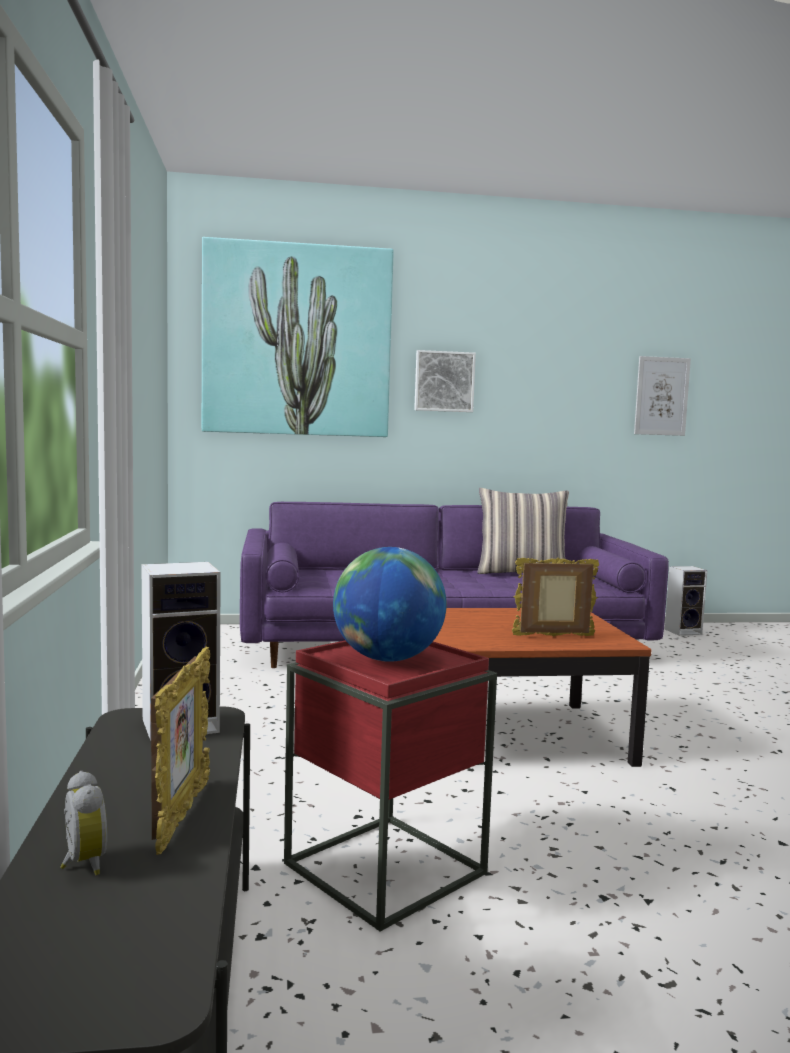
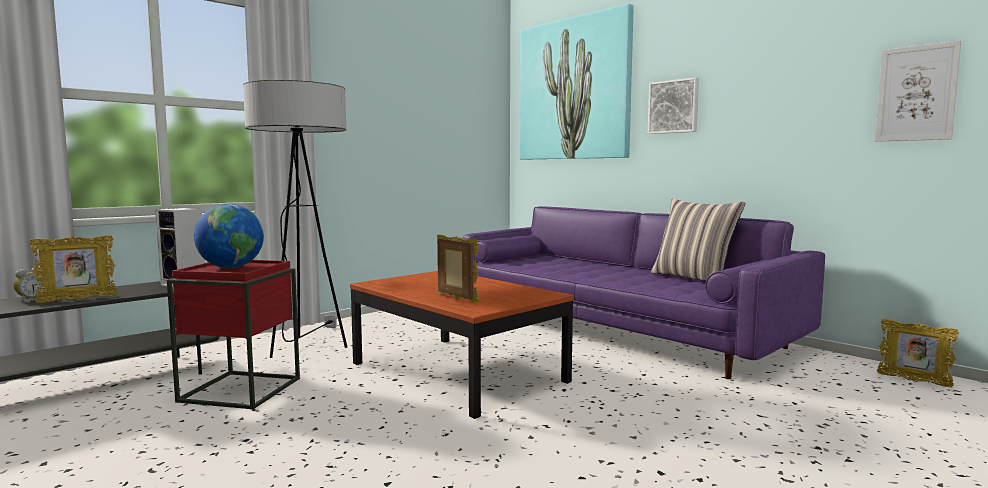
camera: 55 degrees right, 0 degrees up
speaker [665,566,707,636] -> picture frame [877,319,959,387]
none -> floor lamp [243,80,347,358]

